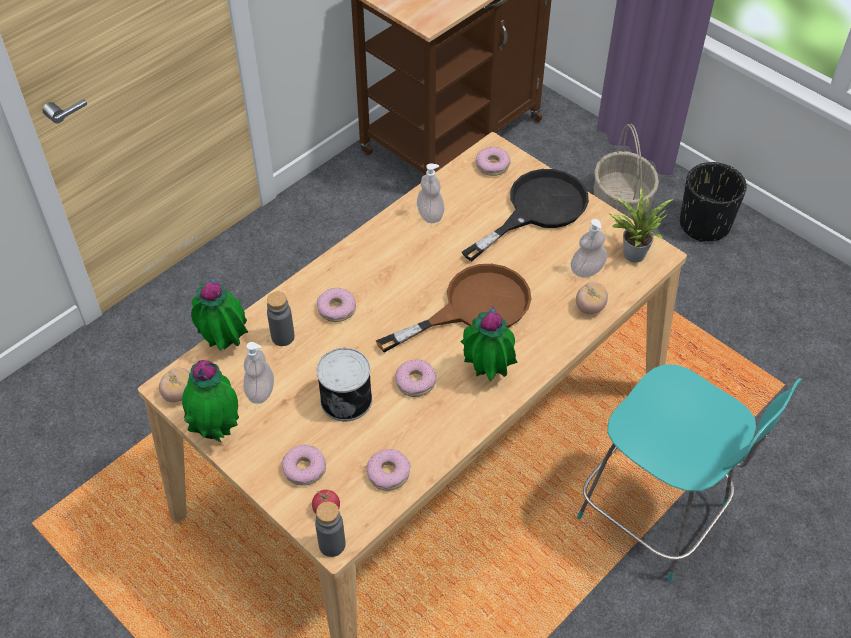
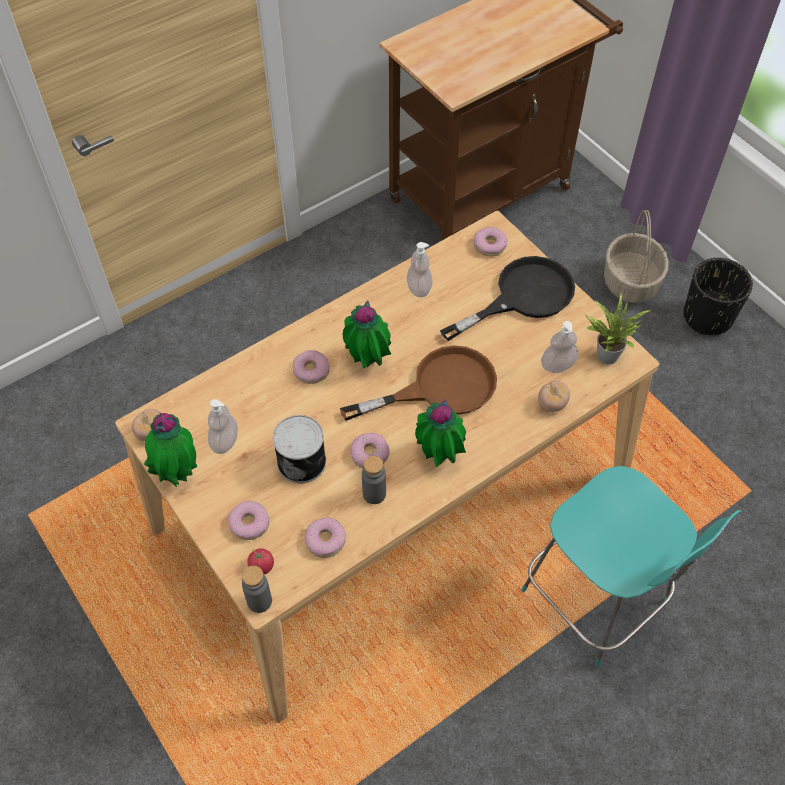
camera: 10 degrees right, 5 degrees up
potted plant [191,275,248,351] -> potted plant moved to [343,300,391,368]
grey bottle [267,292,295,346] -> grey bottle moved to [362,456,386,504]

